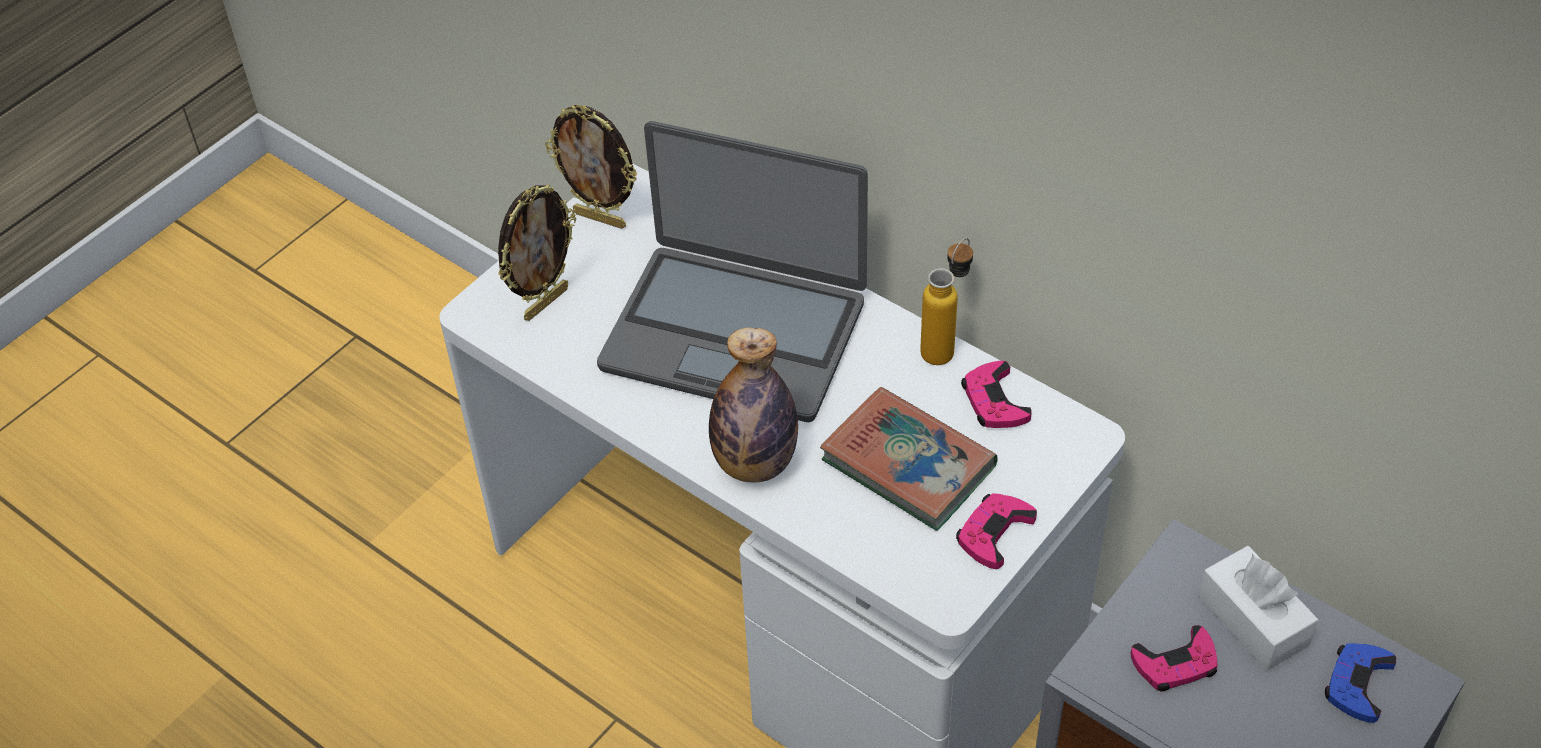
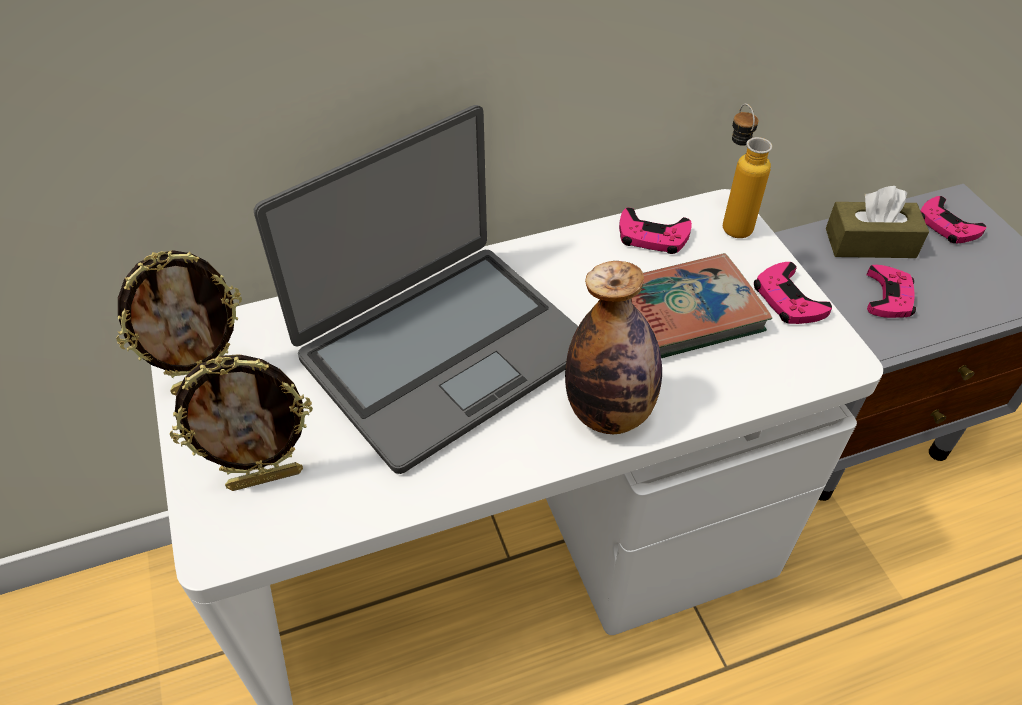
camera: 60 degrees left, 0 degrees up
picture frame [498,184,576,321] -> picture frame turned 90 degrees clockwise [169,354,313,491]
bottle [920,238,973,365] -> bottle moved to [723,104,772,238]
white tissue box [1199,546,1318,670] -> brown tissue box [826,186,929,258]
blue game controller [1325,643,1396,723] -> pink game controller [920,196,987,244]

